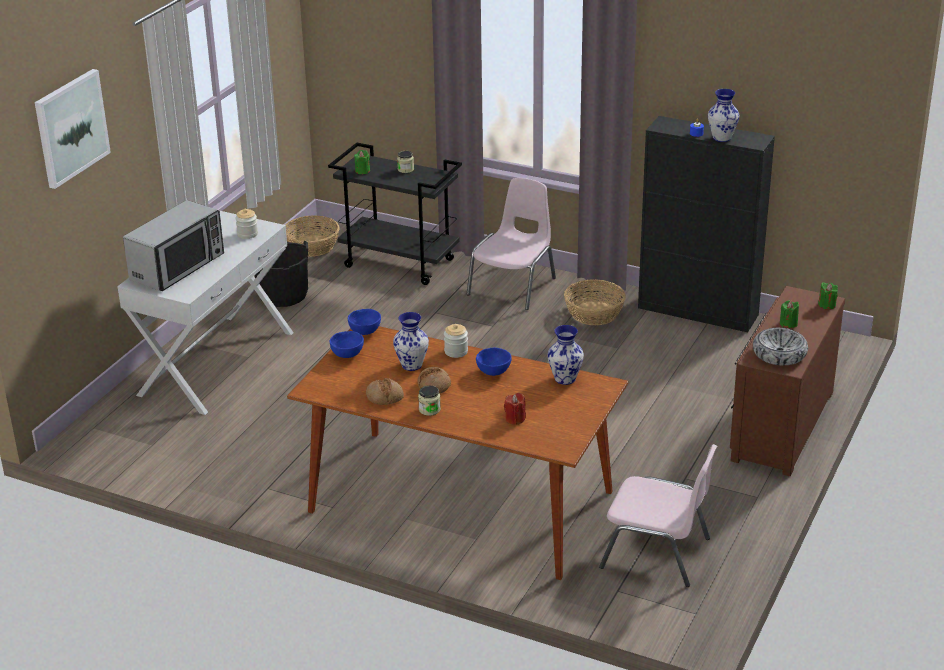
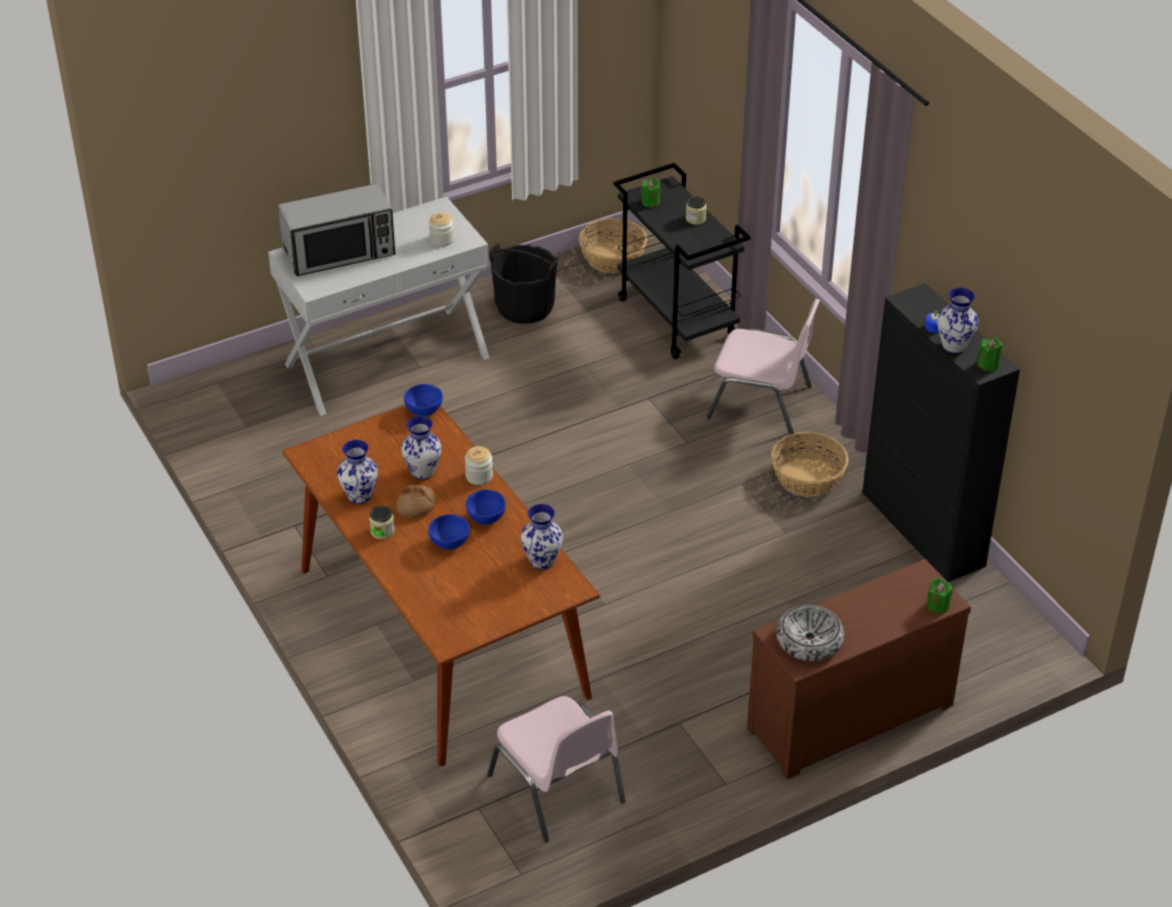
camera: 35 degrees right, 10 degrees up
picture [35,69,111,189] -> none
blue bowl [330,331,364,358] -> blue bowl moved to [428,514,470,550]
bread [366,378,404,405] -> vase [337,440,378,504]
pink chair [467,178,556,310] -> pink chair turned 45 degrees clockwise [706,299,820,434]
red candle [504,393,526,425] -> none
green candle [780,301,799,328] -> green candle moved to [977,337,1003,371]

